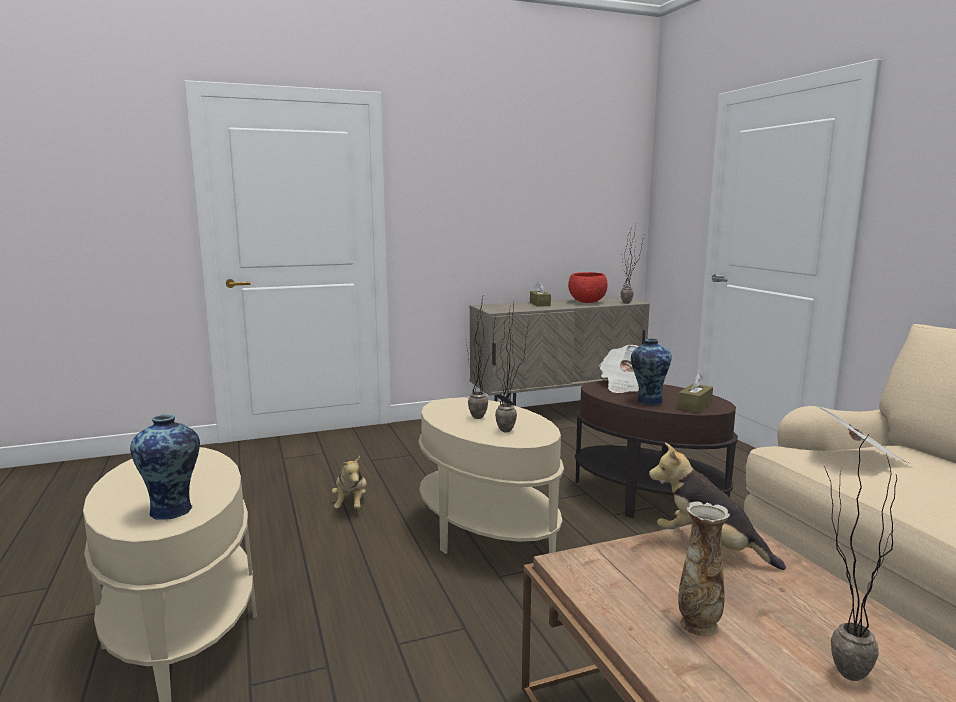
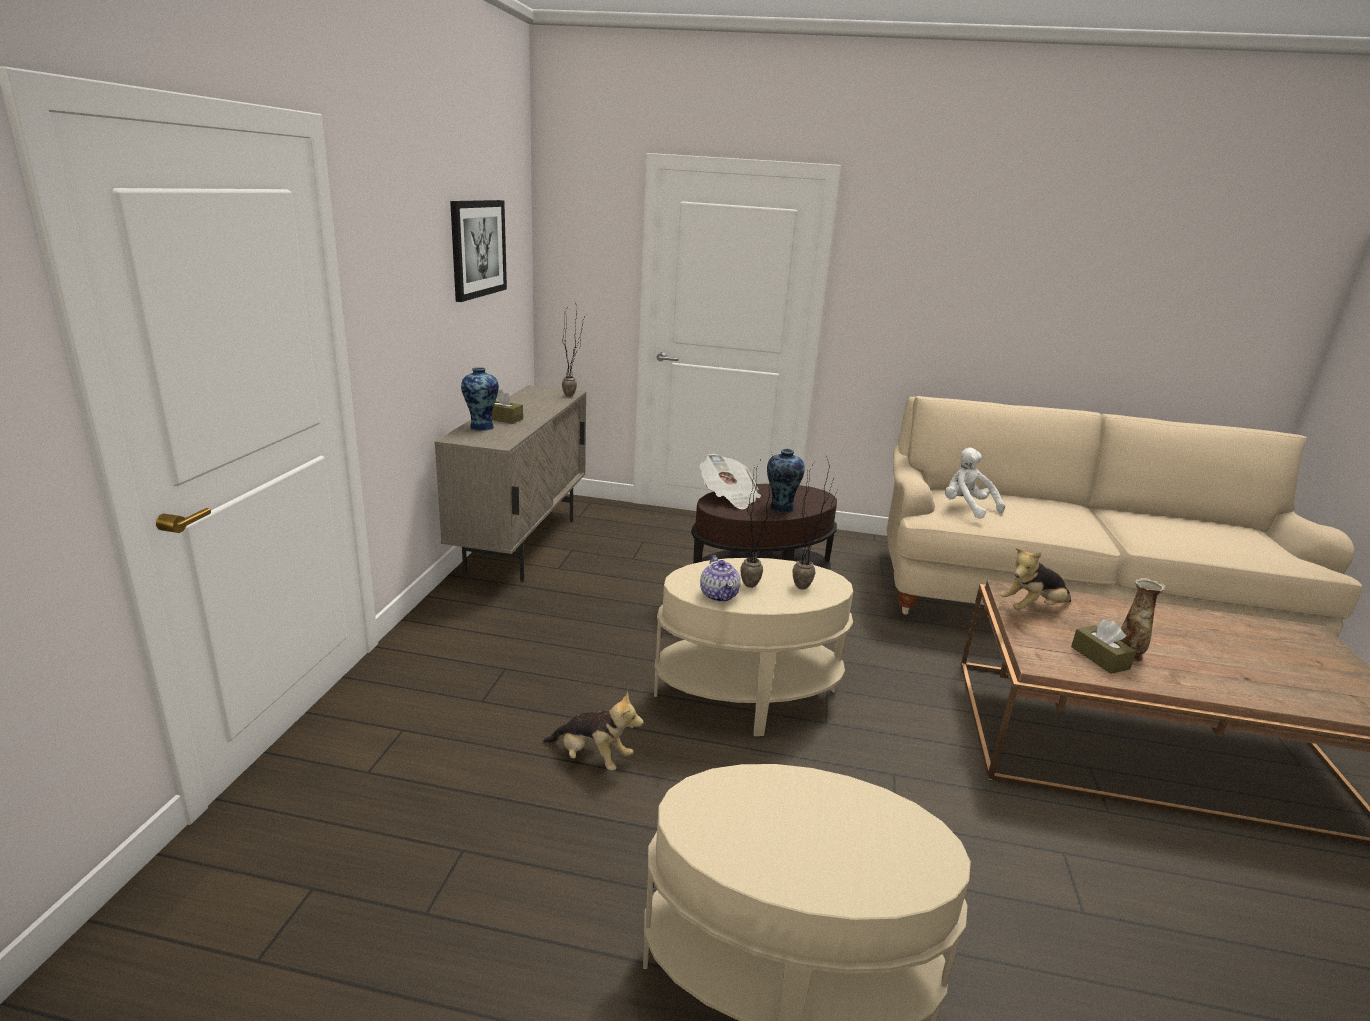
camera: 60 degrees left, 10 degrees up
vase [130,415,200,520] -> vase moved to [461,367,499,431]
red bowl [568,272,608,303] -> none
brown tissue box [677,373,713,413] -> brown tissue box moved to [1071,620,1136,674]
newspaper [816,406,913,464] -> white plush toy [945,448,1005,519]
potted plant [824,436,897,681] -> none
none -> picture [450,200,507,302]
none -> teapot [700,556,741,602]

